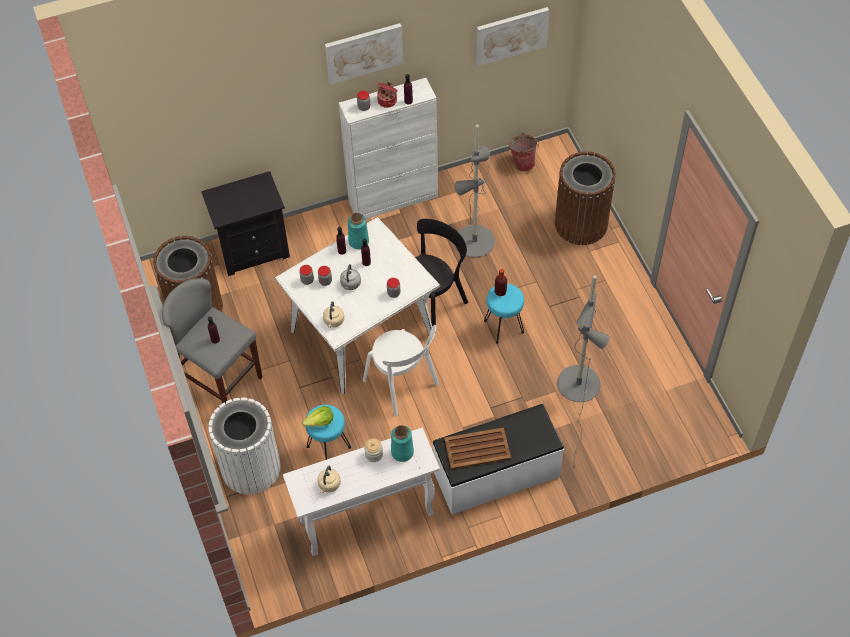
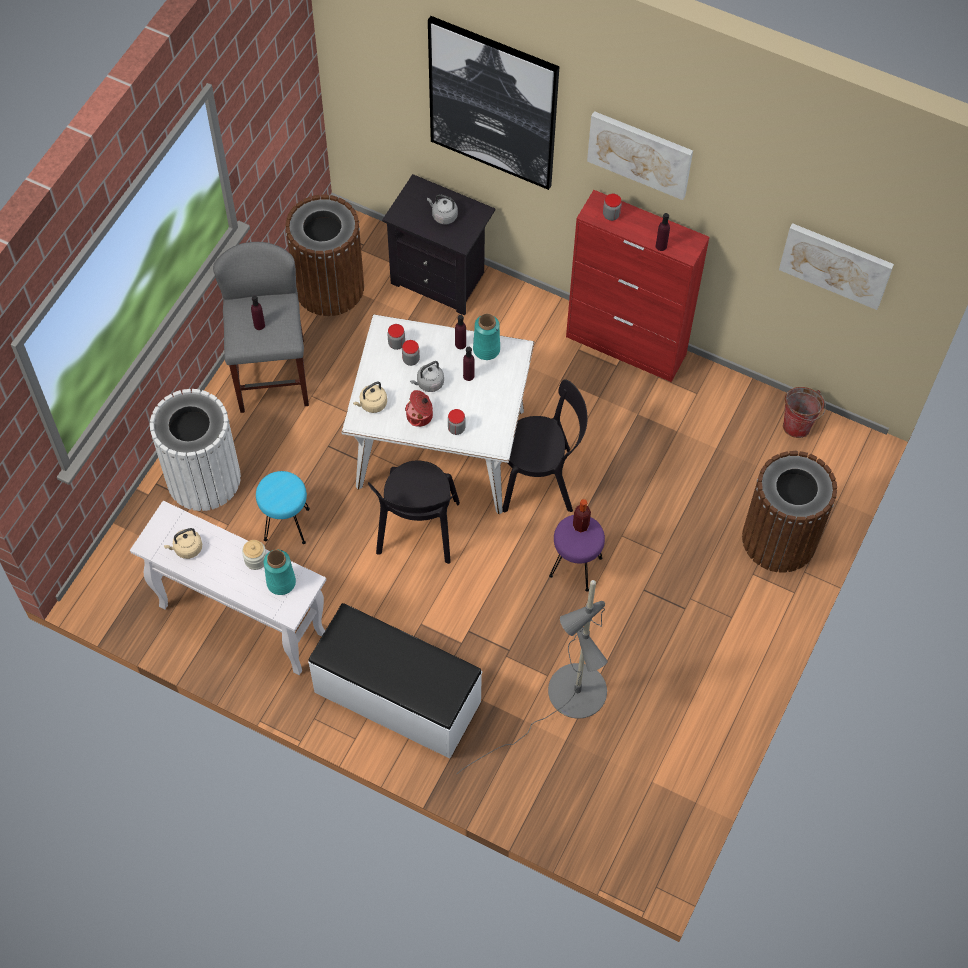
camera: 45 degrees right, 5 degrees up
lettuce [302,406,333,427] -> none
white cabinet [339,78,438,219] -> red cabinet [566,190,709,382]
white chair [363,325,439,416] -> black chair [368,460,460,564]
cooking pot [377,82,398,108] -> cooking pot moved to [405,390,433,427]
brown tray [444,427,511,470] -> none
grey floor lamp [455,124,495,257] -> none
turquoise stool [484,284,524,344] -> purple stool [549,515,605,592]
none -> grey kettle [427,194,458,225]
none -> picture [428,16,559,190]

